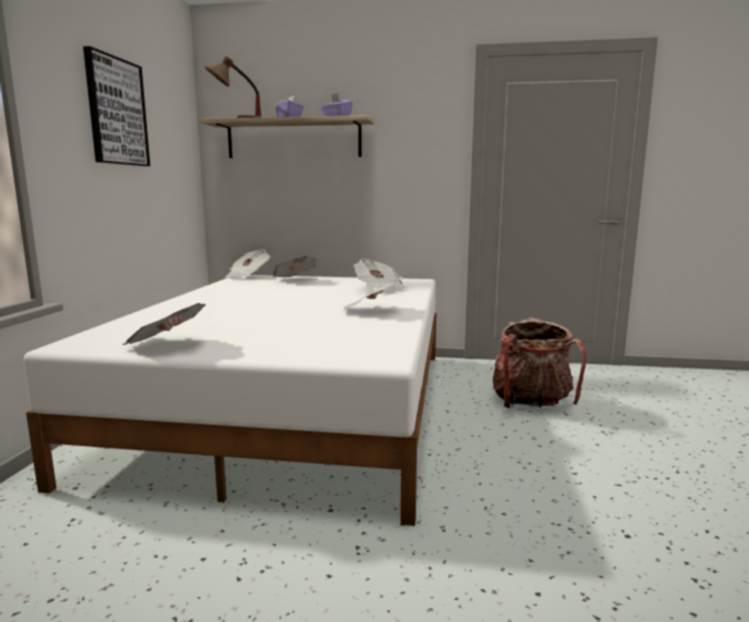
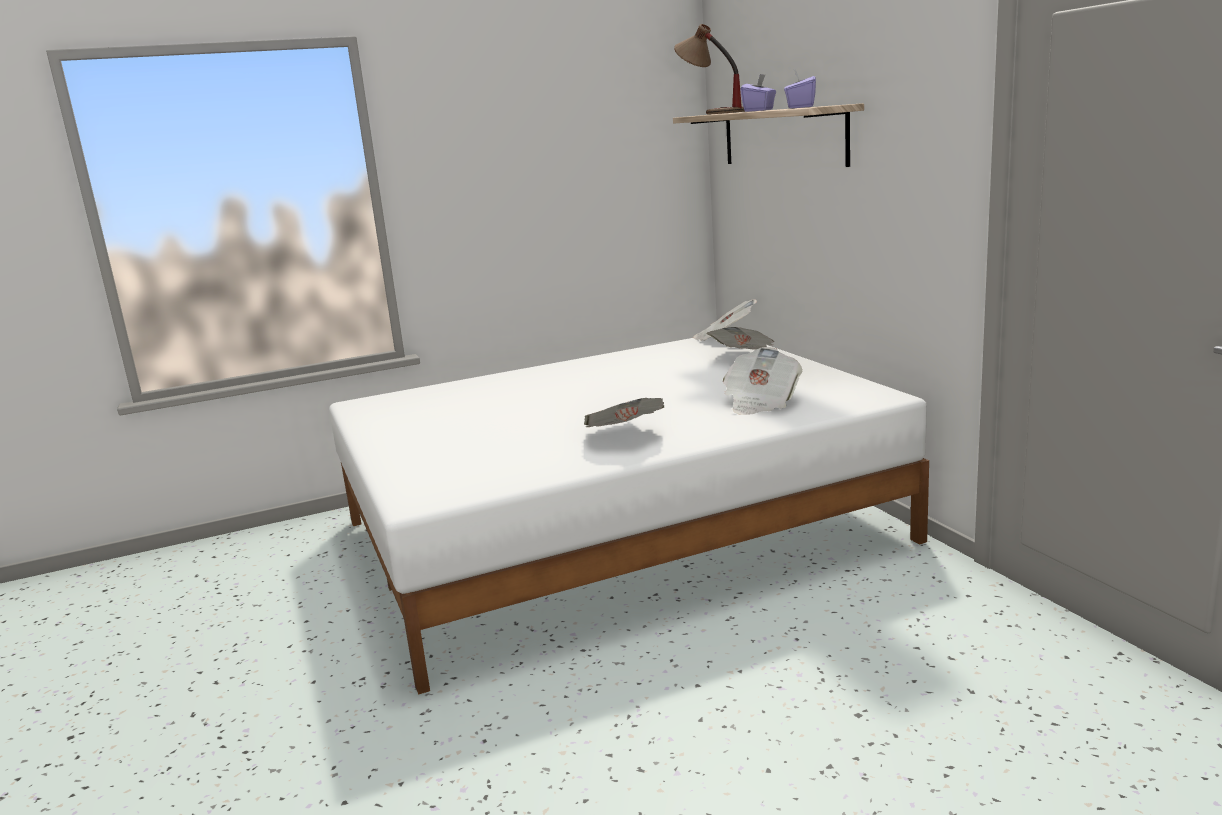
camera: 60 degrees right, 5 degrees up
picture [83,46,150,166] -> none
newspaper [122,303,206,345] -> none
backpack [493,318,586,408] -> none

